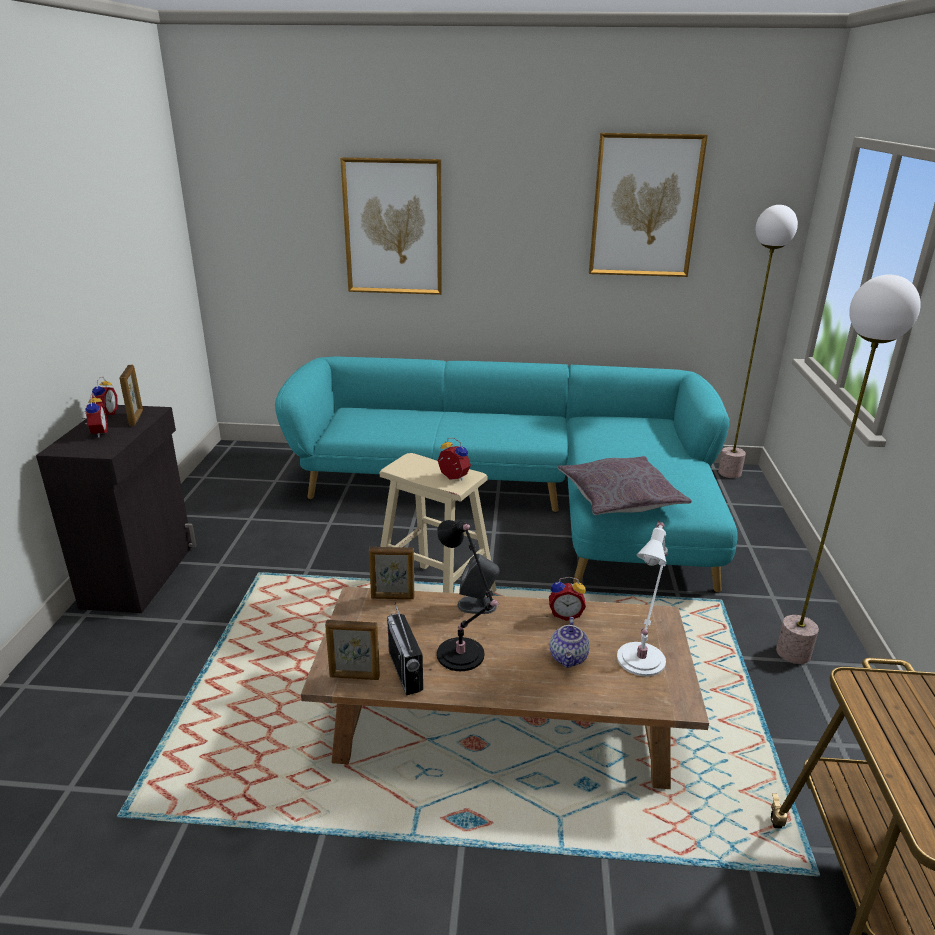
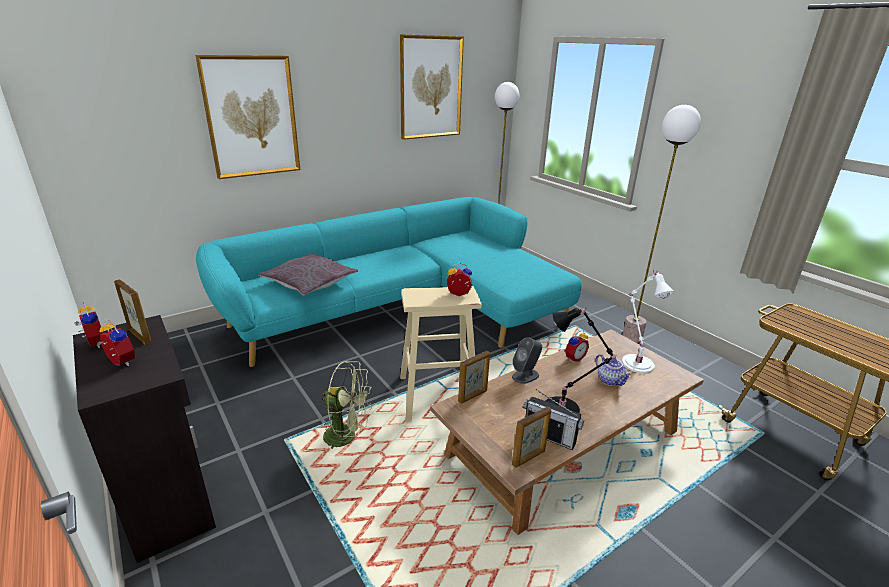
camera: 40 degrees left, 0 degrees up
grey pillow [558,456,692,515] -> grey pillow moved to [258,253,358,296]
none -> green fan [323,361,372,449]

